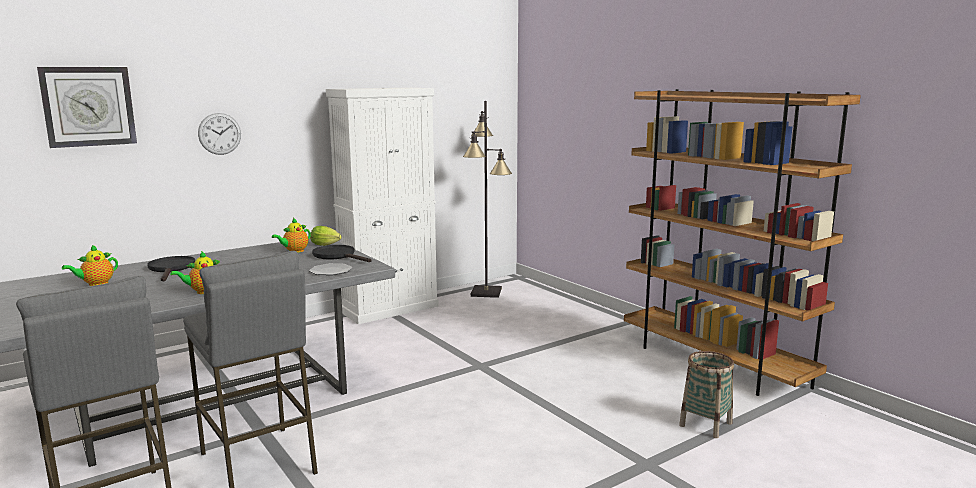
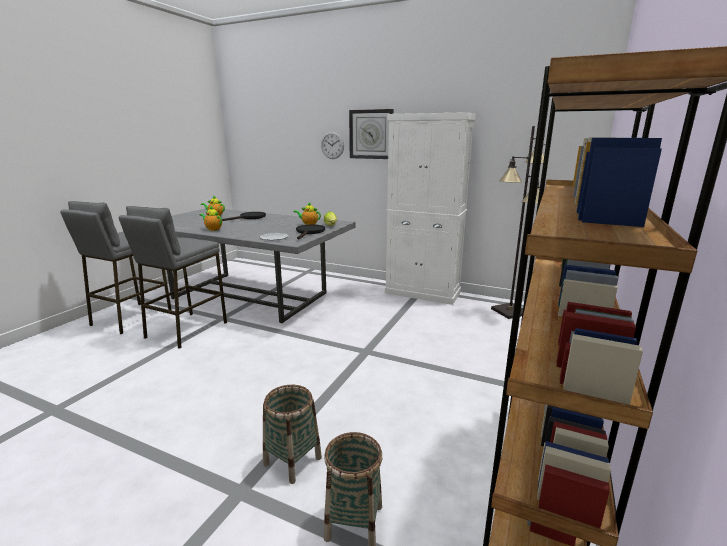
camera: 60 degrees right, 5 degrees up
wall clock [37,67,137,148] -> wall clock moved to [349,109,394,159]
none -> basket [263,385,322,484]

